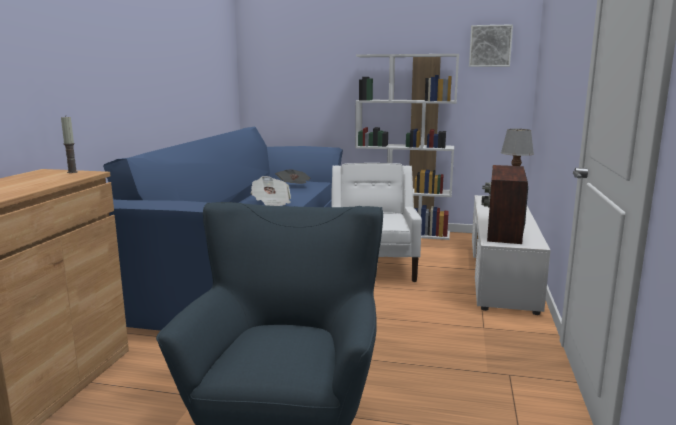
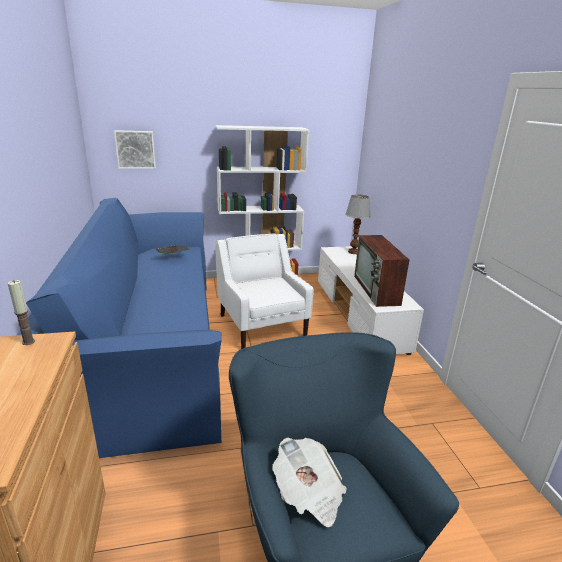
camera: 25 degrees left, 10 degrees up
newspaper [251,176,291,206] -> newspaper moved to [272,437,347,527]
picture [469,24,513,67] -> picture moved to [114,130,156,169]

